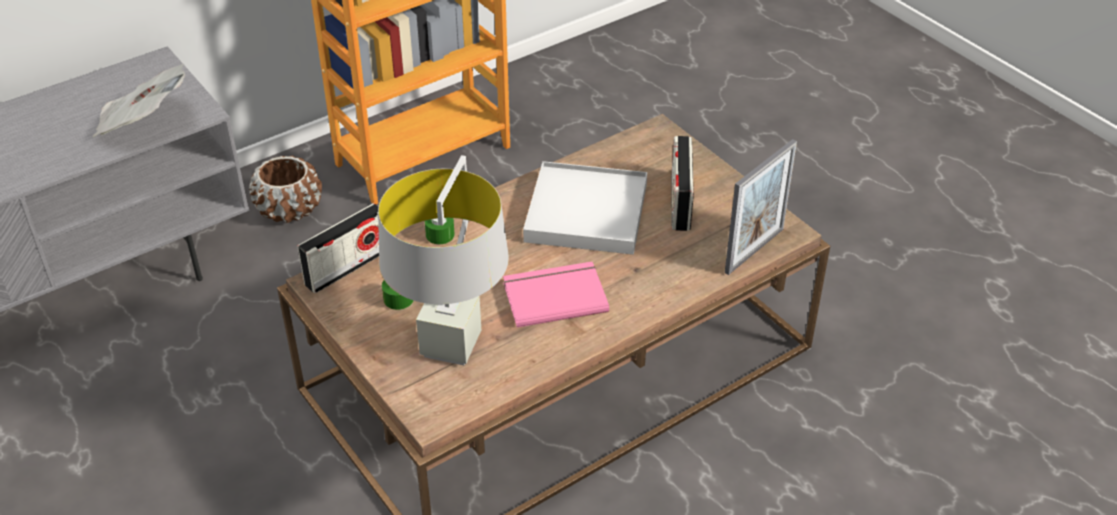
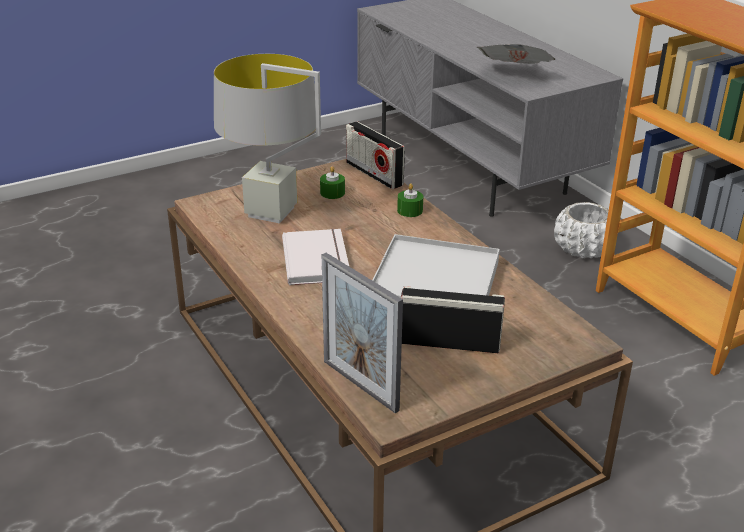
camera: 95 degrees right, 10 degrees down
brown planter [249,156,322,223] -> white planter [554,202,609,258]
pink book [503,262,609,328] -> white book [282,229,349,285]

